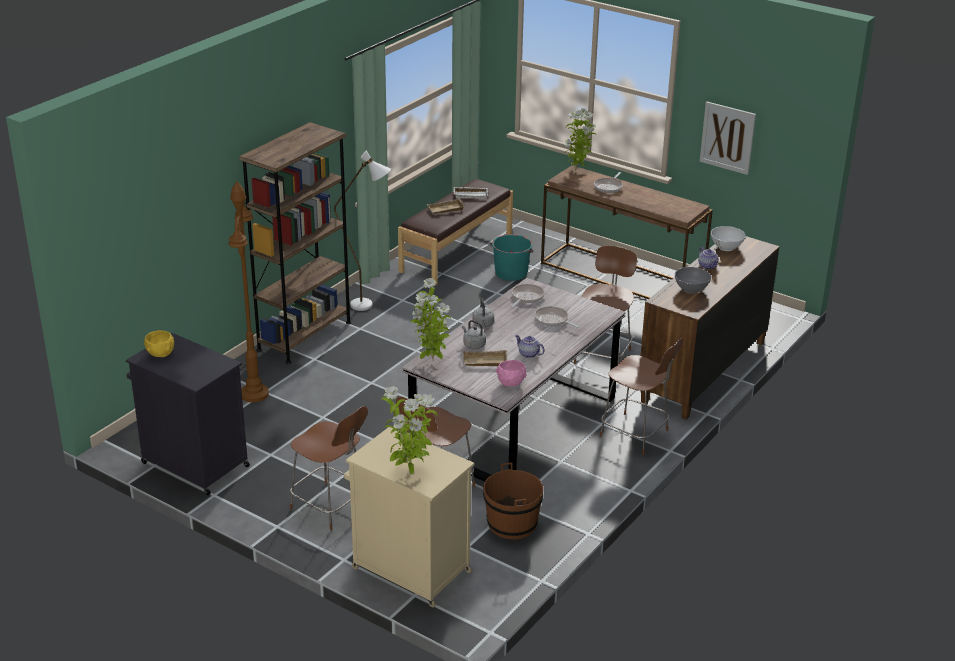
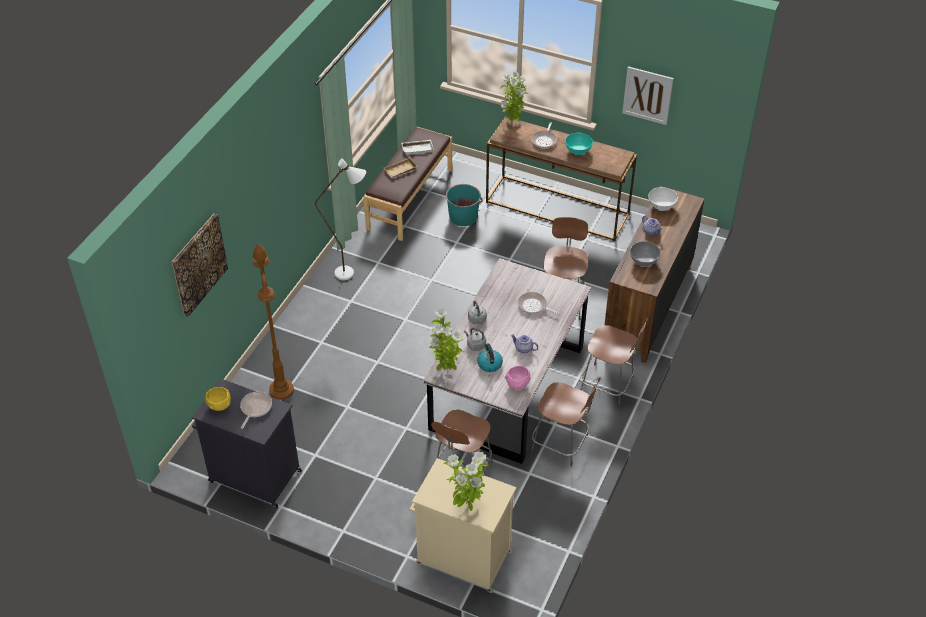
camera: 10 degrees left, 15 degrees up
brown bookcase [239,122,351,364] -> none
brown chair [290,406,368,530] -> brown chair moved to [531,377,601,467]
beige tray [463,350,507,366] -> kettle [477,343,503,372]
brown bucket [483,463,543,539] -> none
frying pan [511,284,545,308] -> frying pan moved to [240,392,272,429]
none -> picture [172,213,228,317]
none -> turquoise bowl [565,133,593,155]

